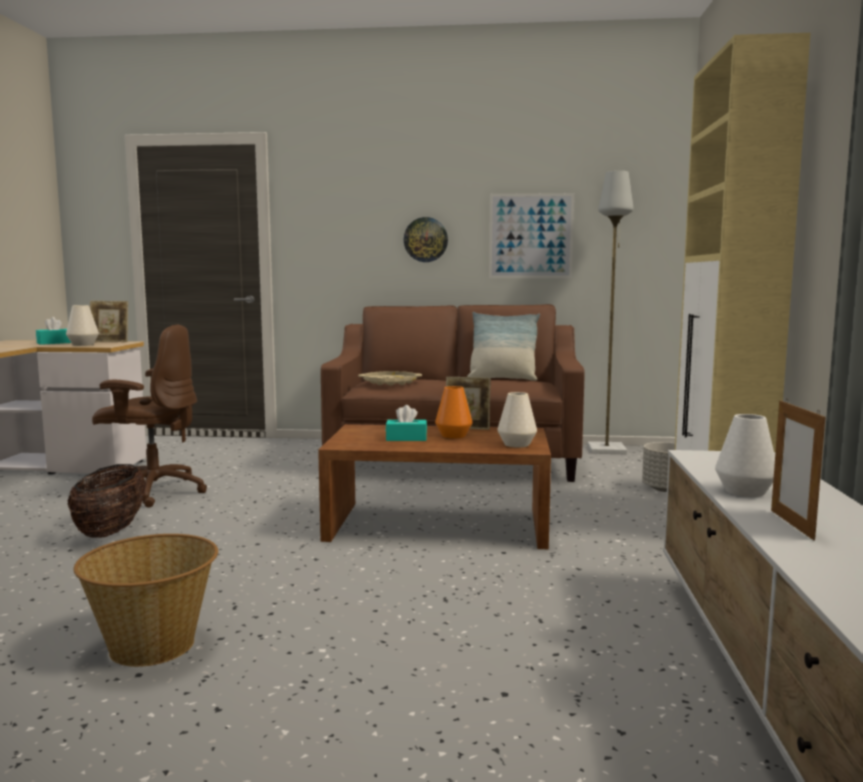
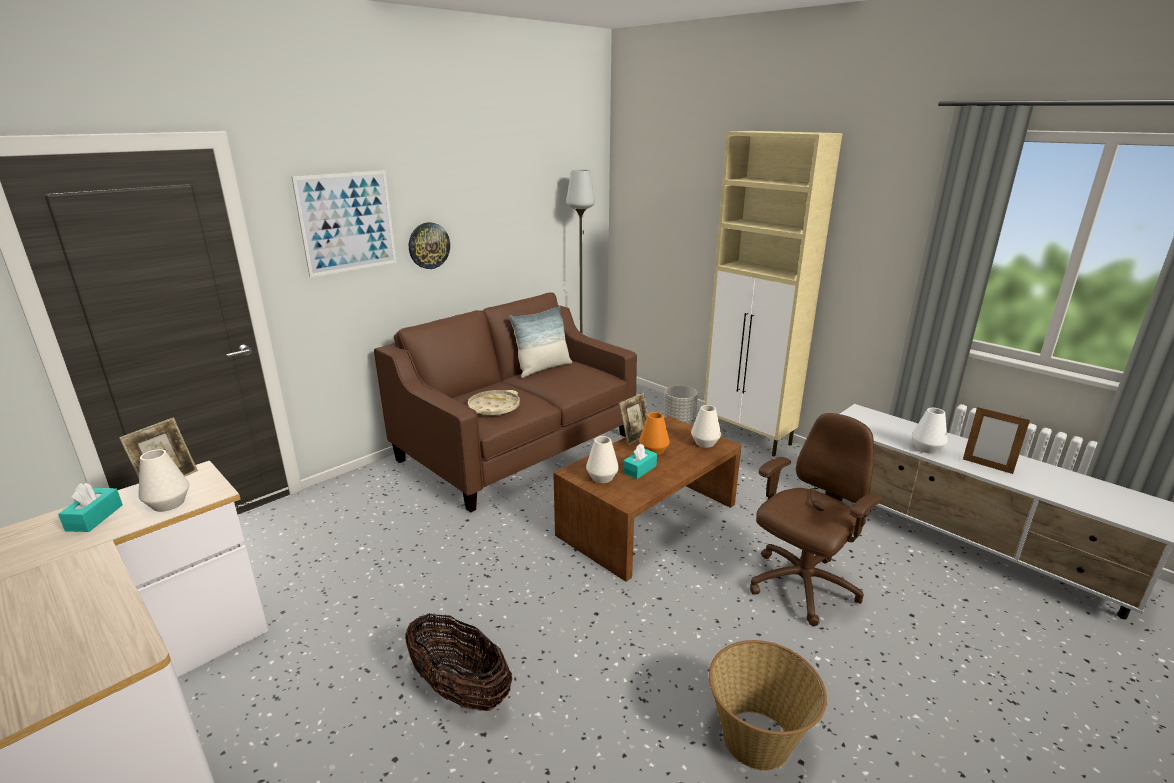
camera: 50 degrees left, 15 degrees up
brown office chair [92,325,207,508] -> brown office chair moved to [750,413,882,626]
picture [489,193,574,278] -> picture moved to [292,170,396,277]
none -> white vase [586,436,619,483]

